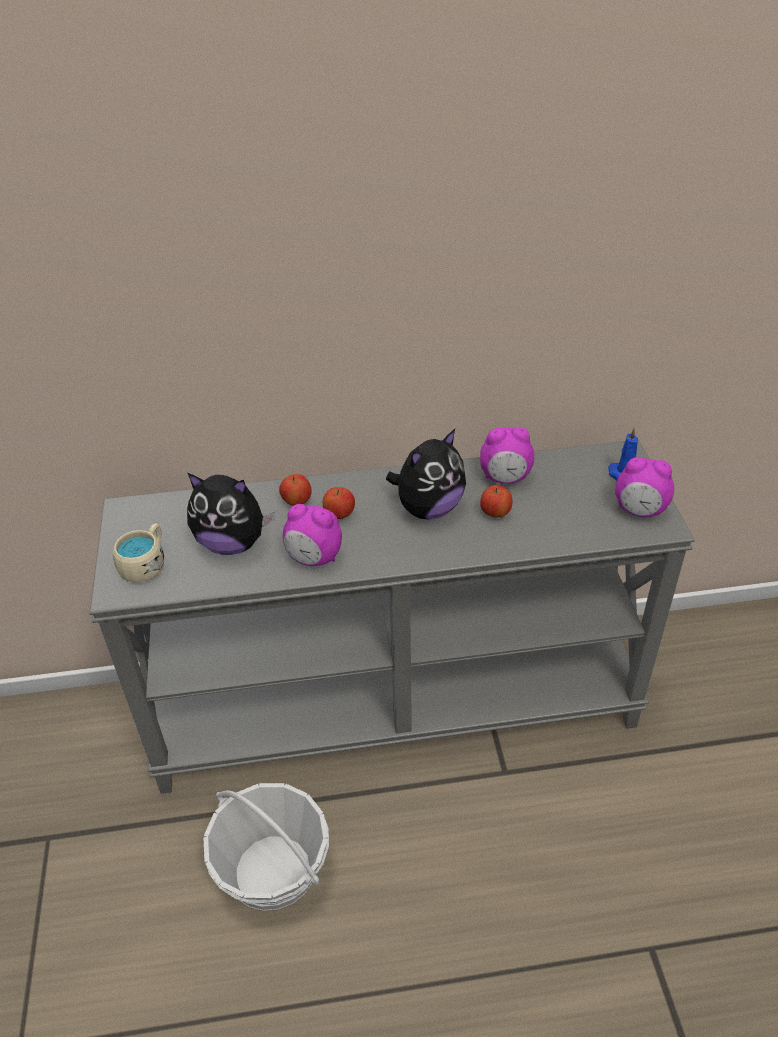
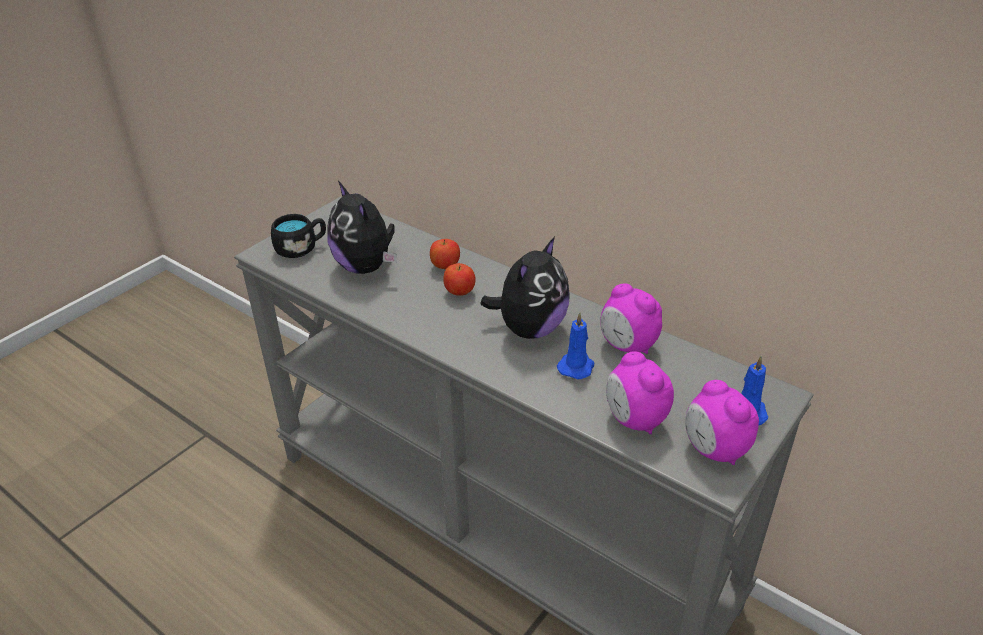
camera: 45 degrees right, 5 degrees down
beige mug [113,523,164,583] -> black mug [271,214,326,258]
basket [203,783,329,911] -> none
alarm clock [283,504,342,566] -> alarm clock moved to [606,351,674,434]
plush toy [386,429,466,519] -> plush toy turned 60 degrees counterclockwise [480,237,570,339]
apple [480,485,513,518] -> blue candle [557,312,594,379]

